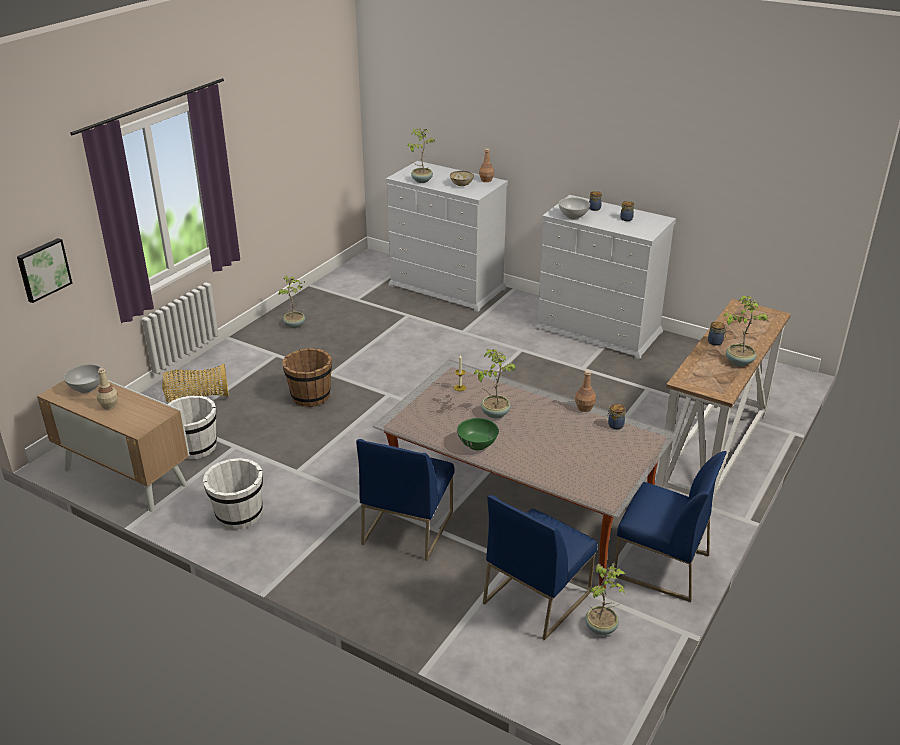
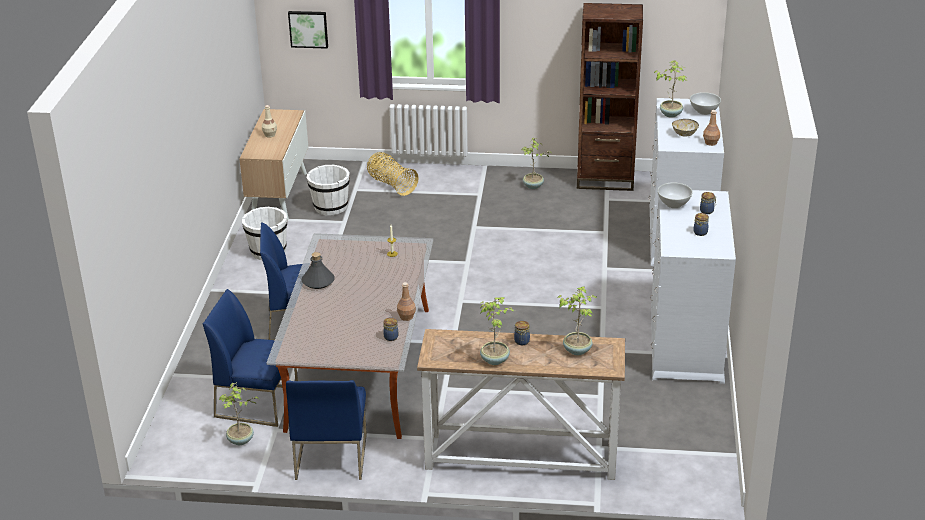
camera: 65 degrees right, 0 degrees up
white bowl [64,364,101,393] -> white bowl moved to [690,92,721,115]
brown bucket [282,348,332,407] -> none
green bowl [457,418,499,450] -> grey bottle [301,252,335,289]
potted plant [474,349,516,418] -> potted plant moved to [557,286,597,355]
none -> brown bookcase [577,3,643,191]

